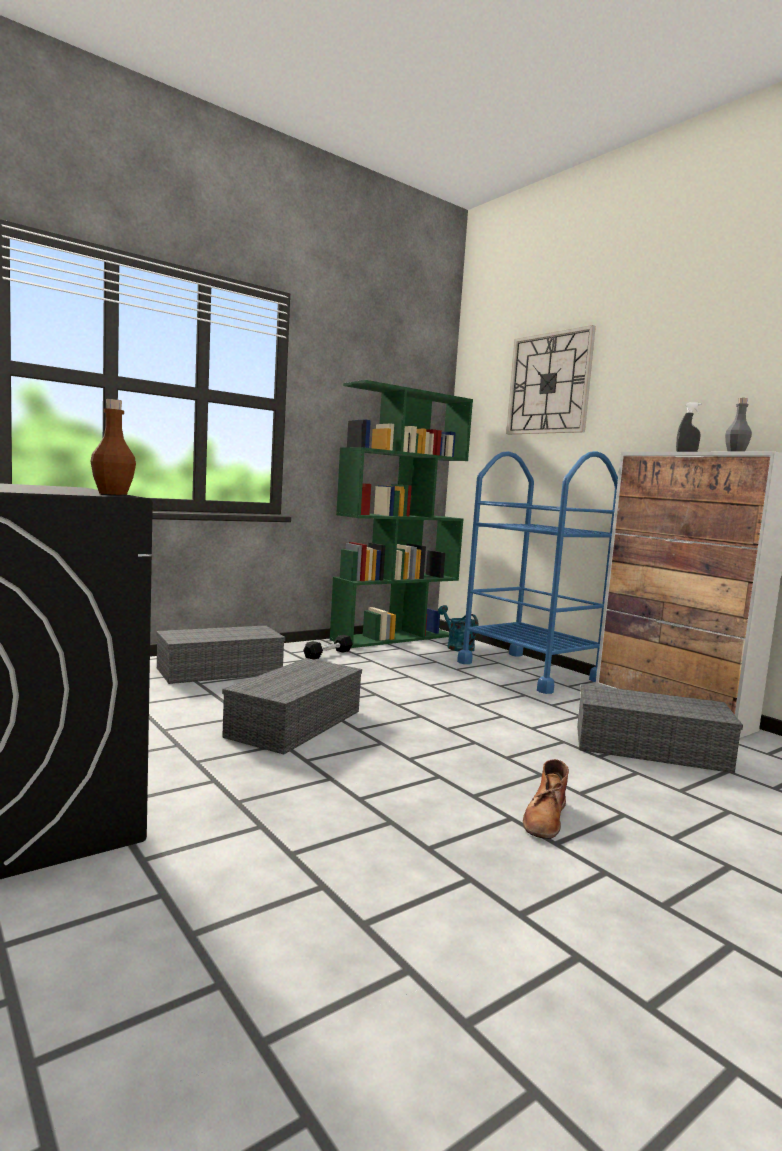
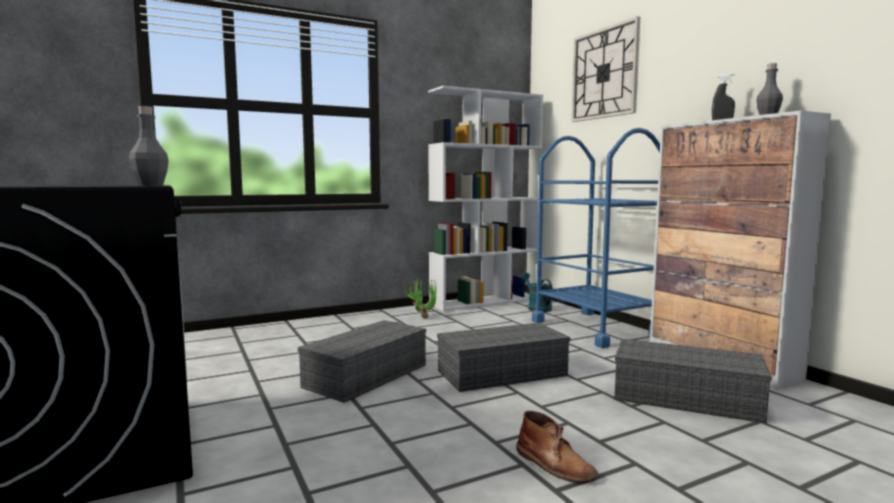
camera: 10 degrees right, 0 degrees up
brown bottle [91,399,136,495] -> grey bottle [129,106,169,186]
grey storage box [156,625,285,684] -> grey storage box moved to [437,323,570,392]
black dumbbell [303,635,353,660] -> potted plant [404,278,437,318]
green bookcase [330,380,473,648] -> white bookcase [428,85,543,311]
brown boot [523,759,569,839] -> brown boot turned 75 degrees counterclockwise [516,411,599,483]

